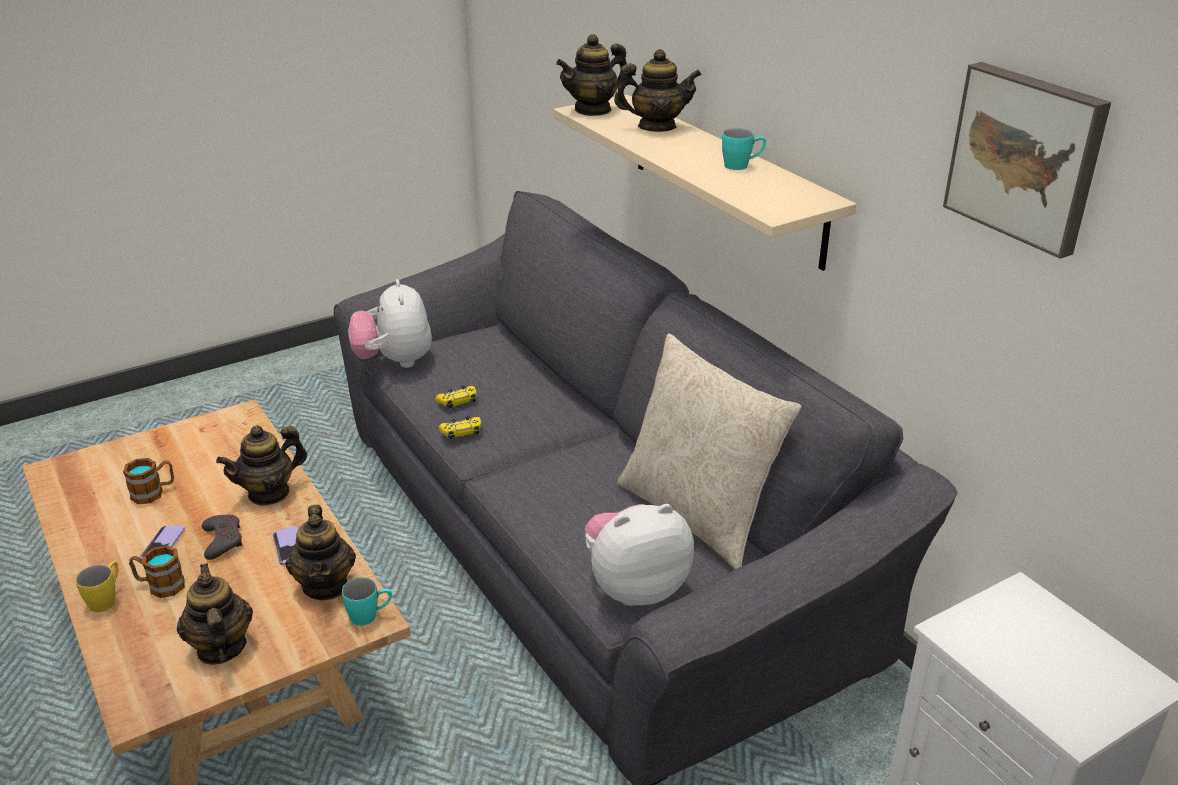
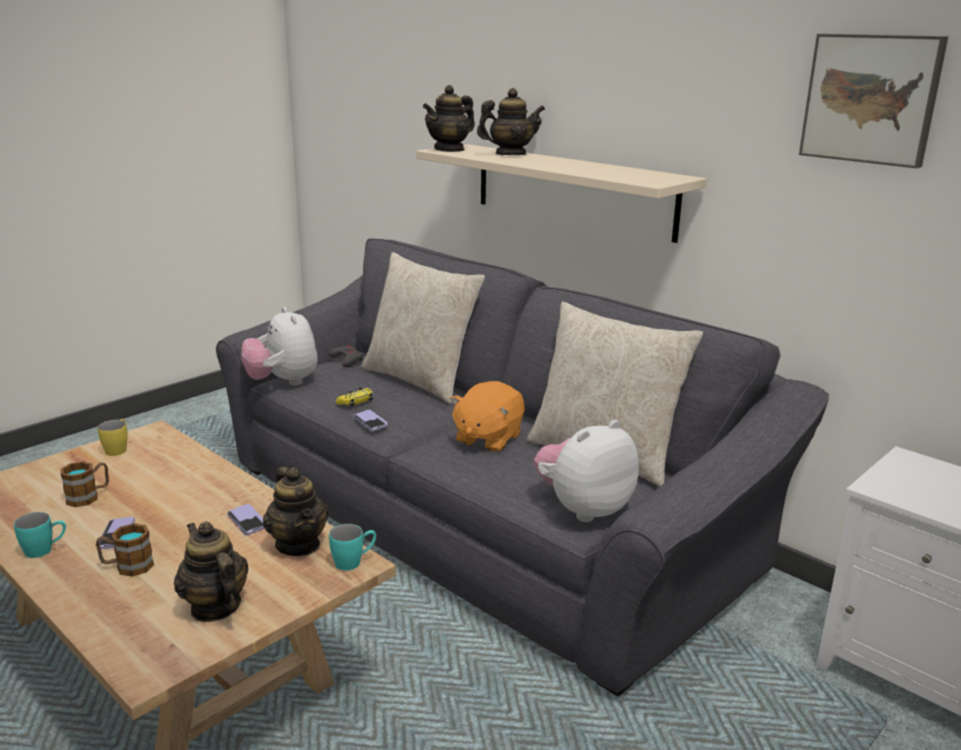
camera: 15 degrees left, 10 degrees down
yellow mug [76,561,118,612] -> yellow mug moved to [98,419,128,456]
grey game controller [202,515,242,560] -> grey game controller moved to [329,345,363,367]
teapot [216,425,307,506] -> none
yellow game controller [439,416,481,439] -> phone [354,410,388,431]
turquoise mug [722,128,766,170] -> turquoise mug moved to [14,512,66,558]
none -> beige pillow [362,252,485,404]
none -> orange plush toy [450,381,525,452]

